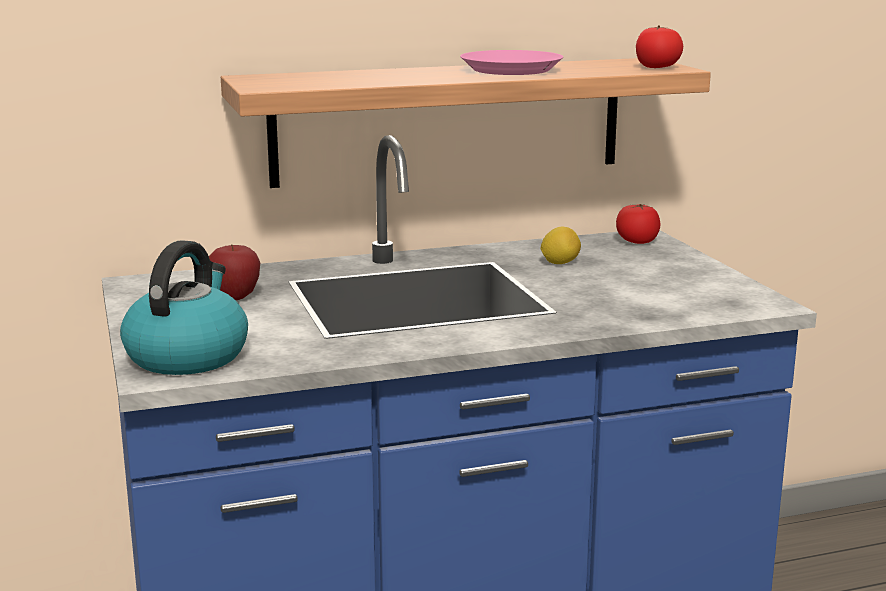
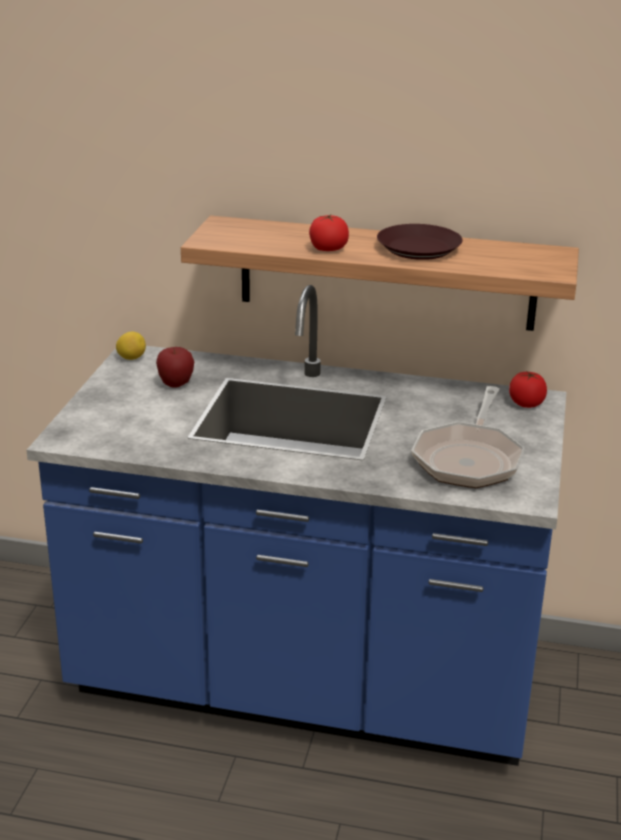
camera: 30 degrees right, 10 degrees up
kettle [120,241,248,375] -> none
pink plate [460,50,563,75] -> brown plate [377,224,463,260]
lemon [541,227,581,264] -> lemon moved to [116,332,146,360]
tomato [636,26,683,68] -> tomato moved to [309,215,349,251]
none -> frying pan [411,386,524,488]

